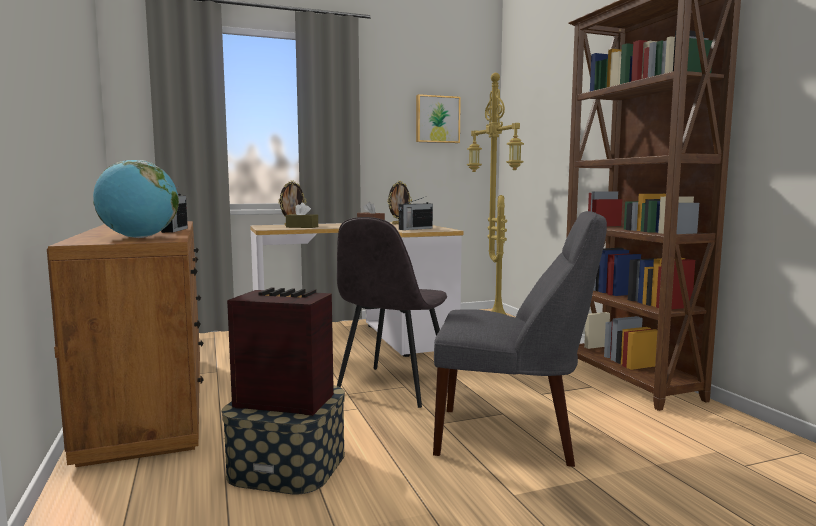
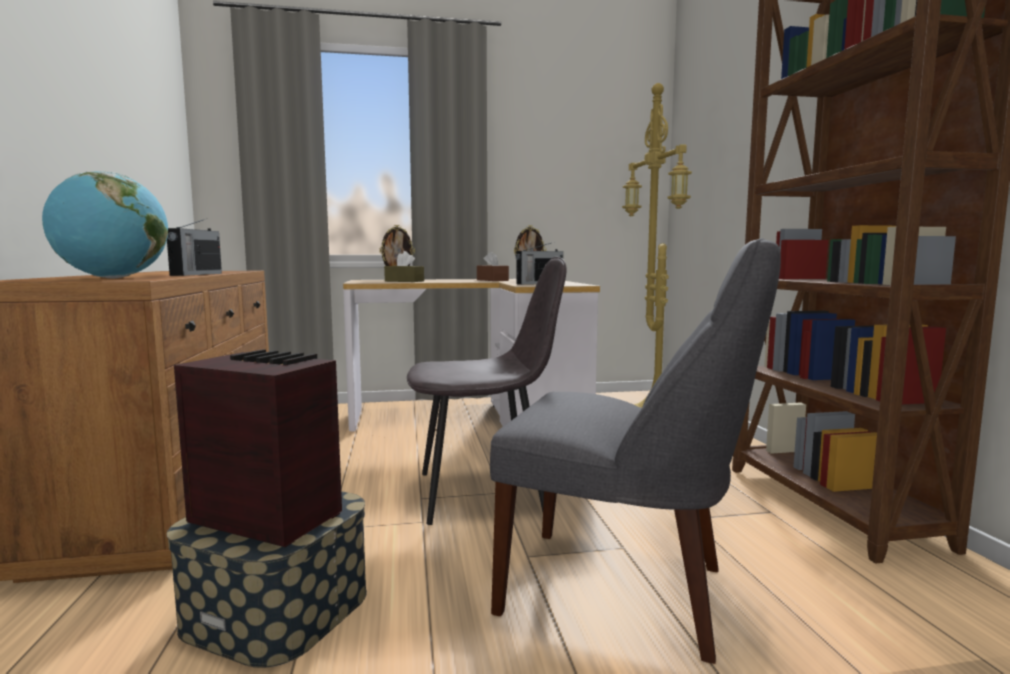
camera: 10 degrees right, 0 degrees up
grey chair [337,217,447,408] -> grey chair turned 135 degrees counterclockwise [407,257,567,525]
picture [416,94,461,143] -> none

